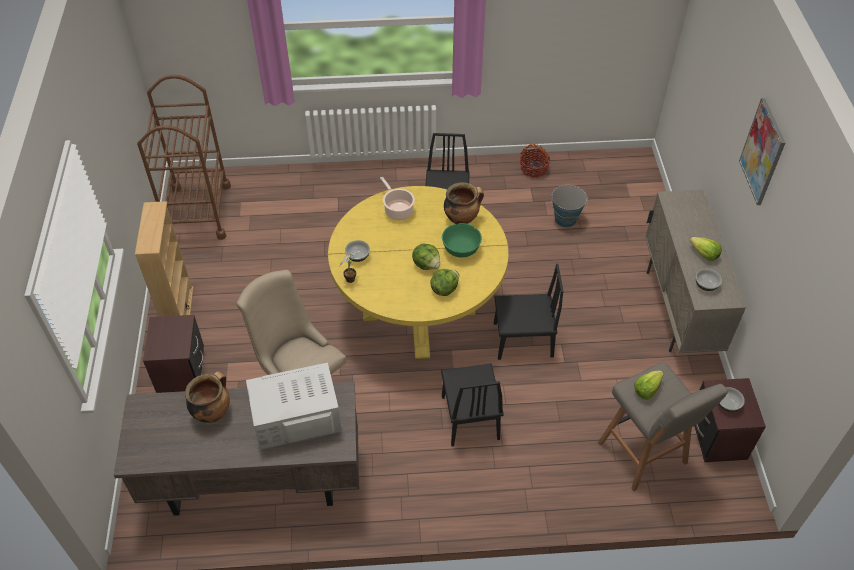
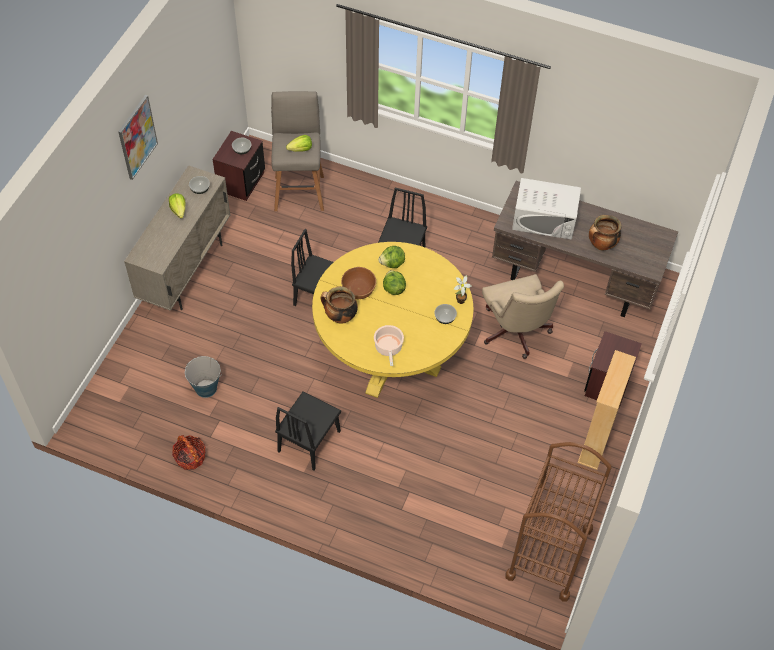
camera: 155 degrees left, 5 degrees up
green bowl [442,223,482,257] -> brown bowl [341,267,376,299]

